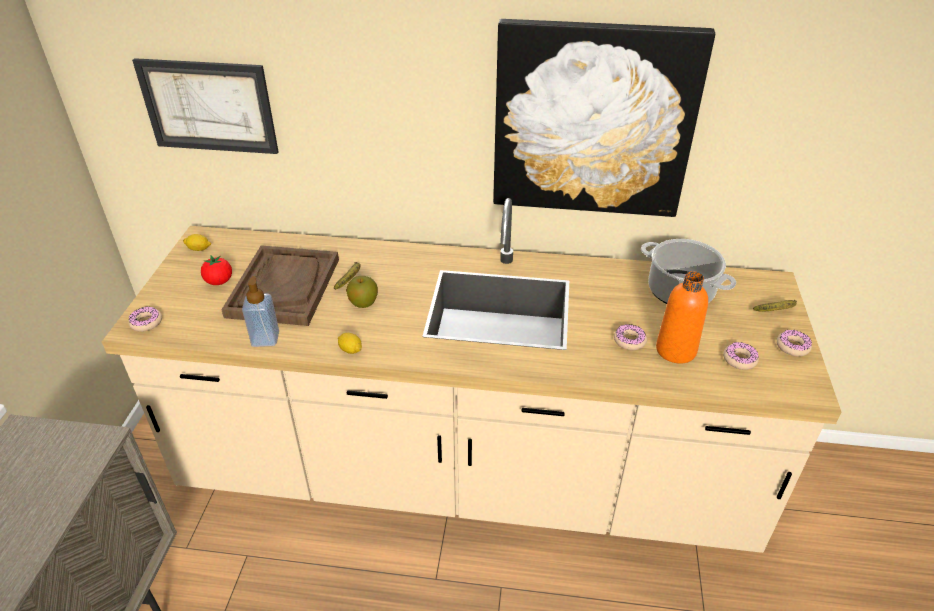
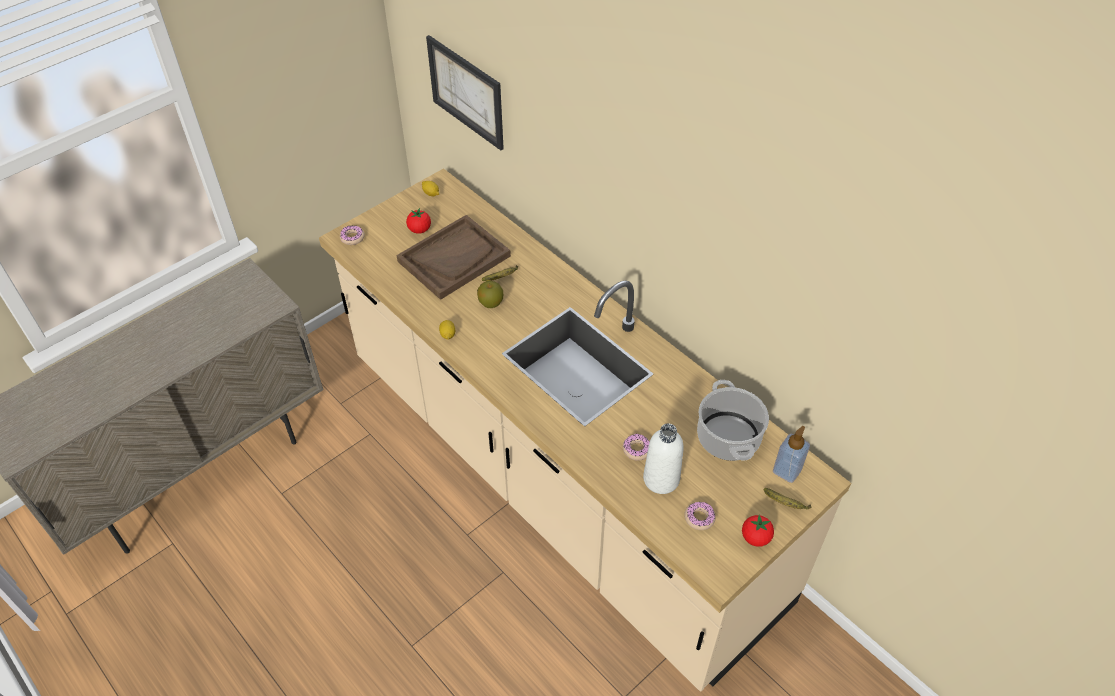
camera: 40 degrees right, 10 degrees up
soap dispenser [242,276,279,347] -> soap dispenser moved to [773,426,810,483]
picture [493,19,715,217] -> none
orange bottle [656,271,708,364] -> white bottle [643,423,684,494]
donut [777,329,812,357] -> tomato [742,515,774,547]

